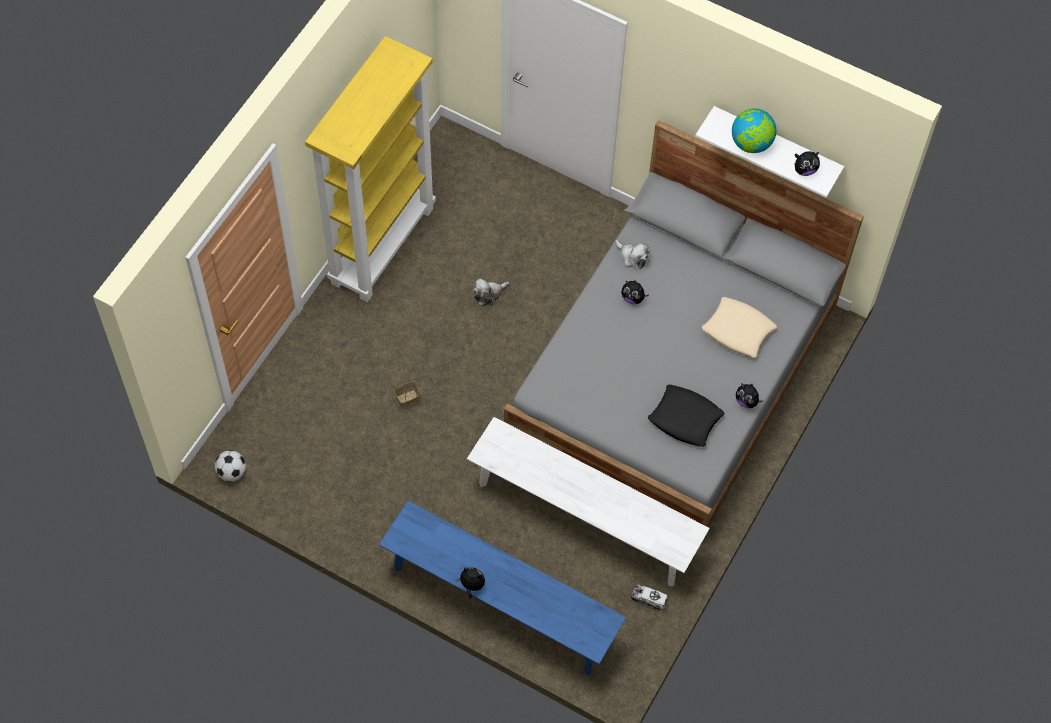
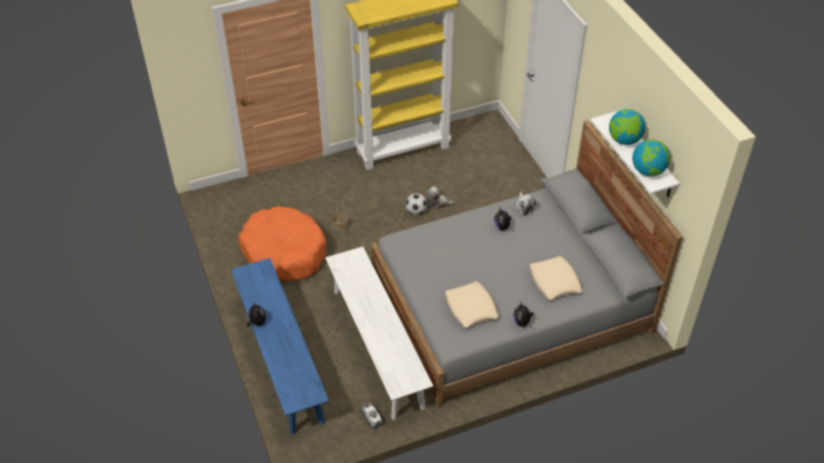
camera: 40 degrees right, 15 degrees down
football [215,450,246,481] -> football moved to [406,193,427,215]
black pillow [648,385,724,447] -> beige pillow [445,281,499,328]
plush toy [794,151,820,176] -> globe [632,139,670,176]
none -> orange dog bed [238,206,326,281]

